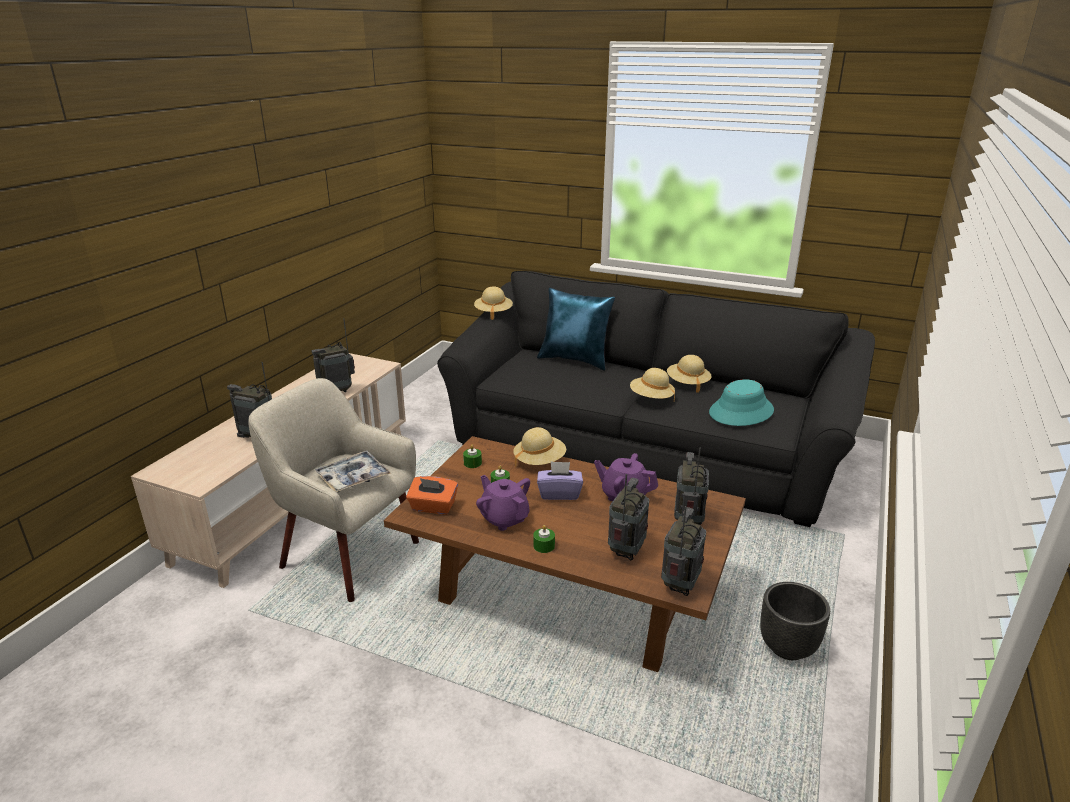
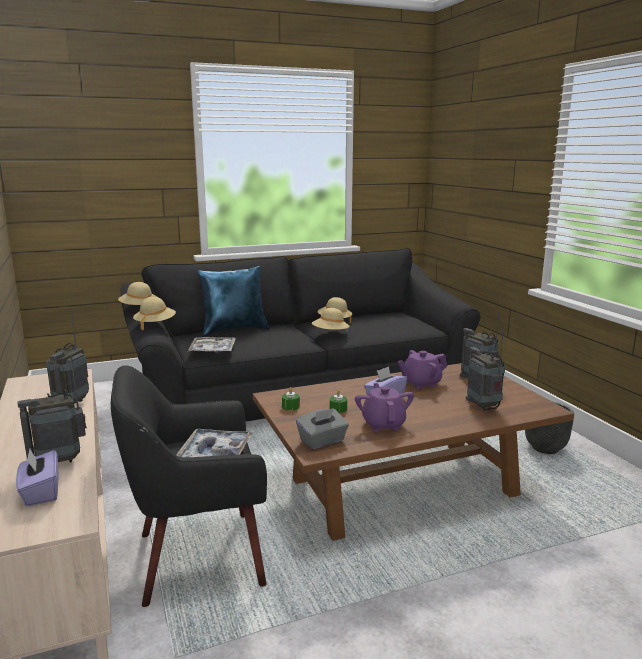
camera: 45 degrees left, 10 degrees down
beige armchair [248,378,419,602] -> black armchair [111,365,267,607]
orange tissue box [406,476,458,515] -> grey tissue box [296,408,349,449]
purple teapot [476,475,530,531] -> purple teapot turned 75 degrees clockwise [355,383,414,432]
beige hat [513,427,566,467] -> beige hat moved to [133,297,176,330]
green candle [533,525,555,553] -> none
radio [661,506,706,596] -> none
turquoise hat [709,379,774,426] -> none
none -> purple tissue box [16,449,58,506]
none -> tray [188,337,235,353]

